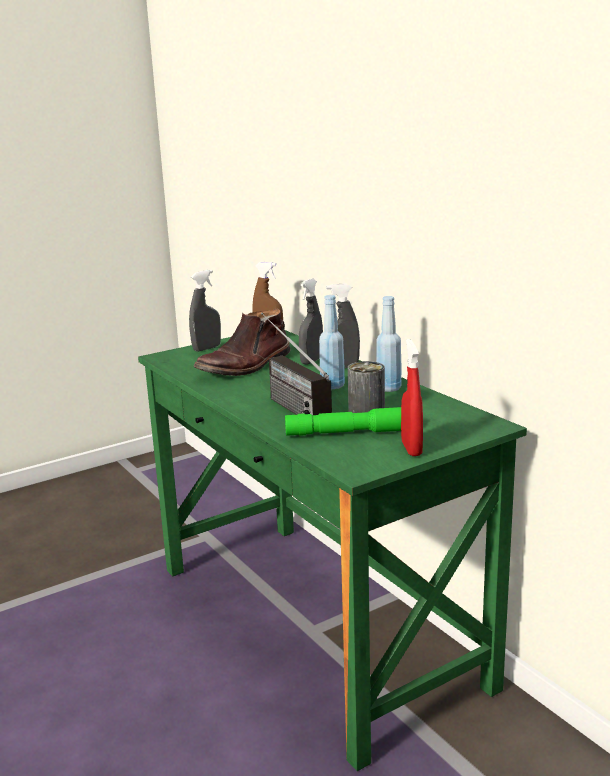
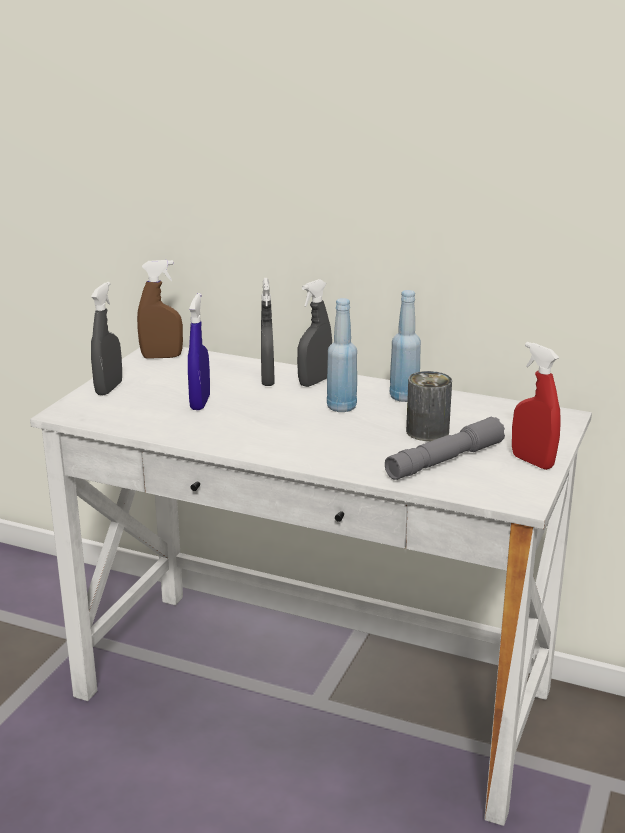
camera: 35 degrees left, 5 degrees up
green desk [138,330,527,771] -> white desk [30,347,592,826]
brown boot [194,308,291,376] -> blue spray bottle [188,293,210,410]
radio [261,313,332,415] -> none
green flashlight [285,407,401,436] -> grey flashlight [385,416,505,480]

